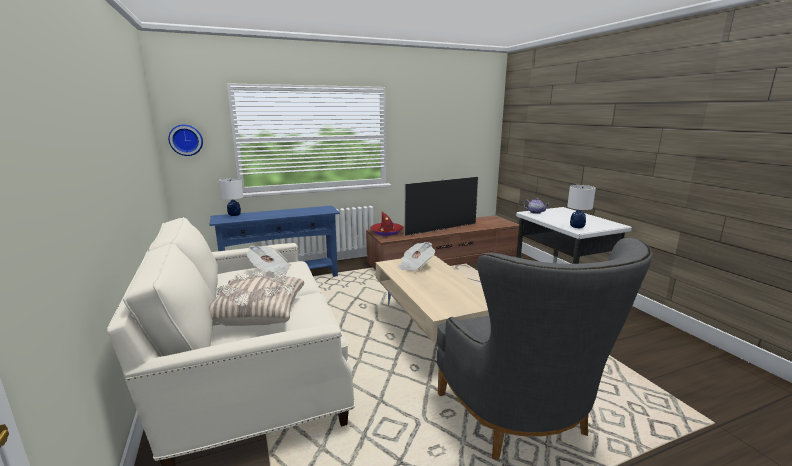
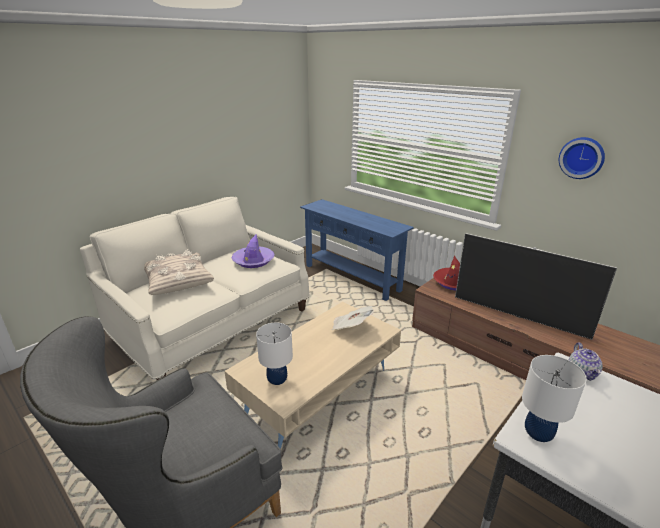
camera: 65 degrees right, 10 degrees up
wall clock [168,124,203,156] -> wall clock moved to [559,137,605,179]
white table lamp [219,178,243,216] -> white table lamp moved to [256,323,293,385]
newspaper [246,246,291,276] -> purple hat [231,234,275,268]

